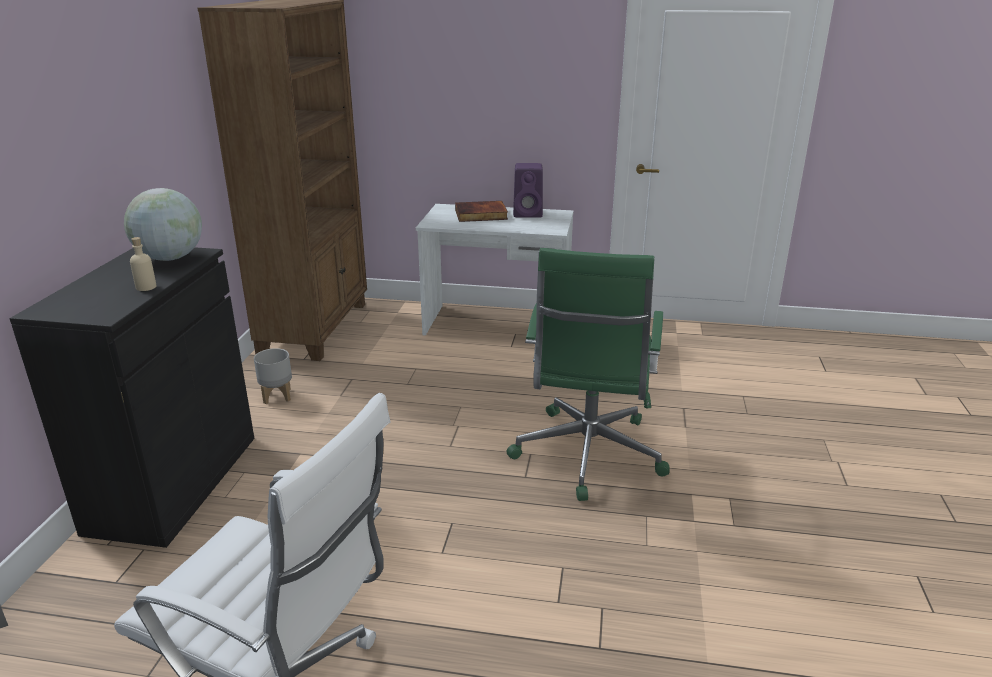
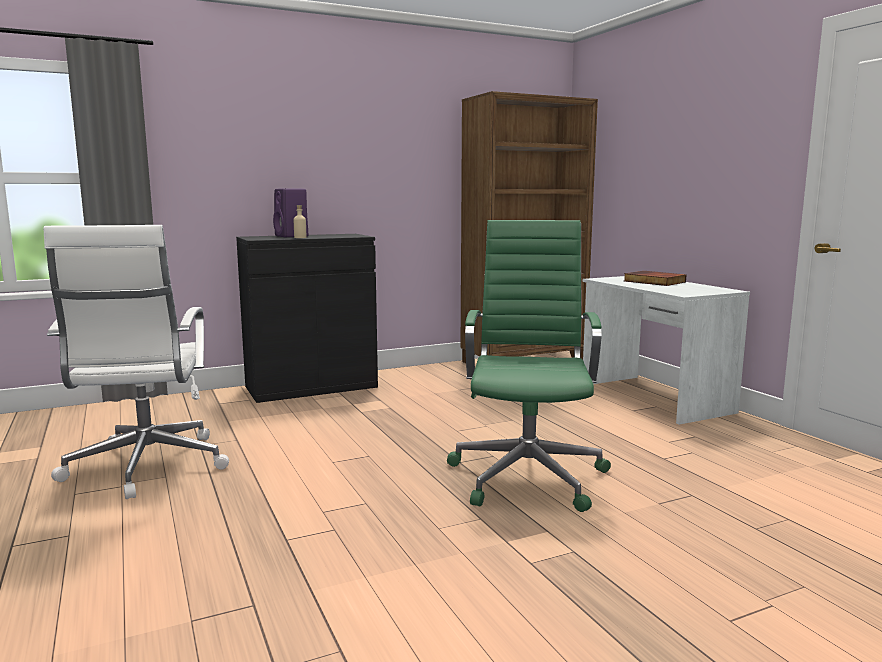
camera: 55 degrees right, 15 degrees down
globe [124,188,202,261] -> none
grey planter [254,348,292,404] -> none
green office chair [506,248,669,501] -> green office chair turned 120 degrees clockwise [447,220,611,512]
purple speaker [513,163,543,218] -> purple speaker moved to [273,189,308,237]

